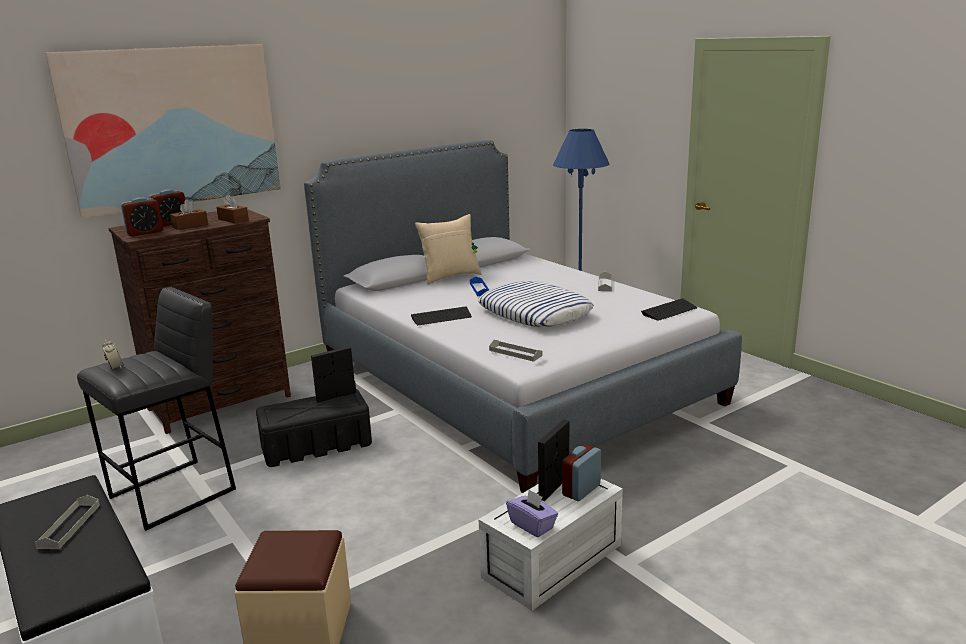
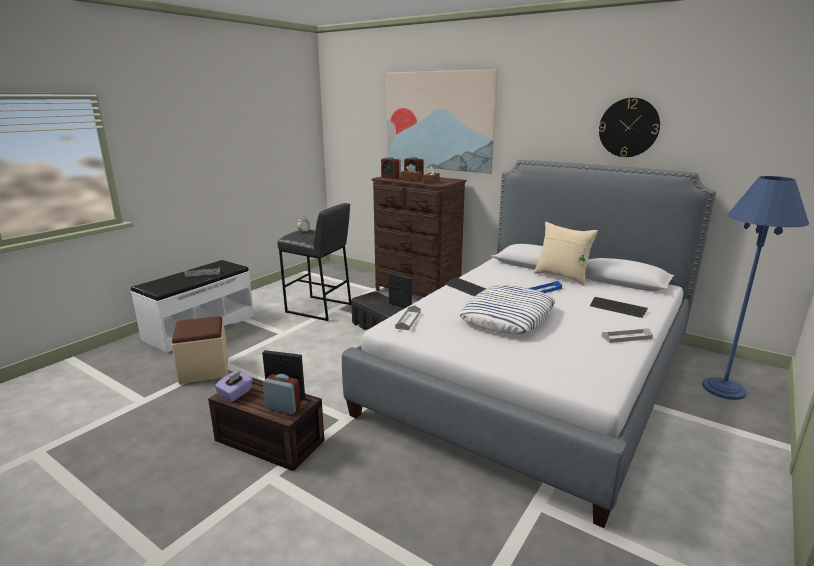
camera: 70 degrees right, 0 degrees up
white storage box [478,479,623,611] -> brown storage box [208,377,325,471]
keyboard [641,298,697,321] -> keyboard moved to [590,297,648,318]
none -> wall clock [599,98,660,157]

